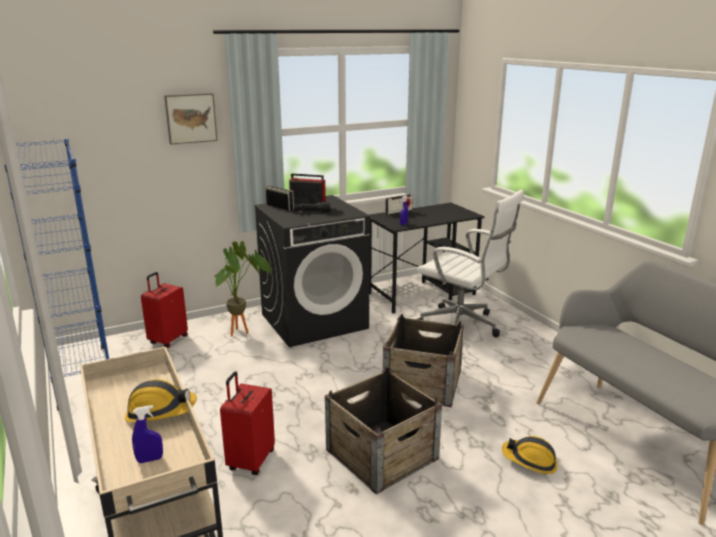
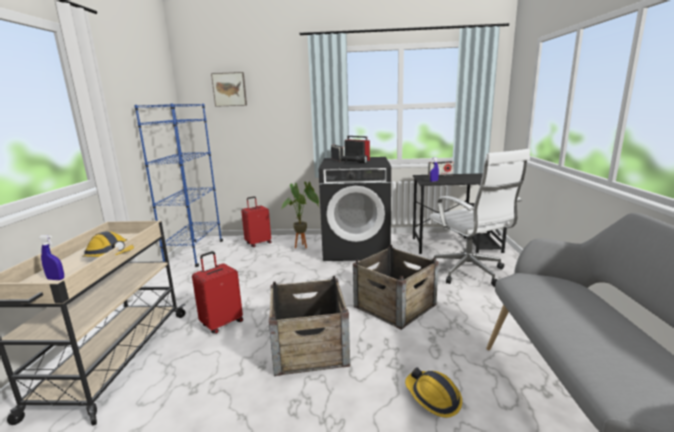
camera: 30 degrees right, 5 degrees down
picture [164,93,217,145] -> picture moved to [211,72,247,107]

